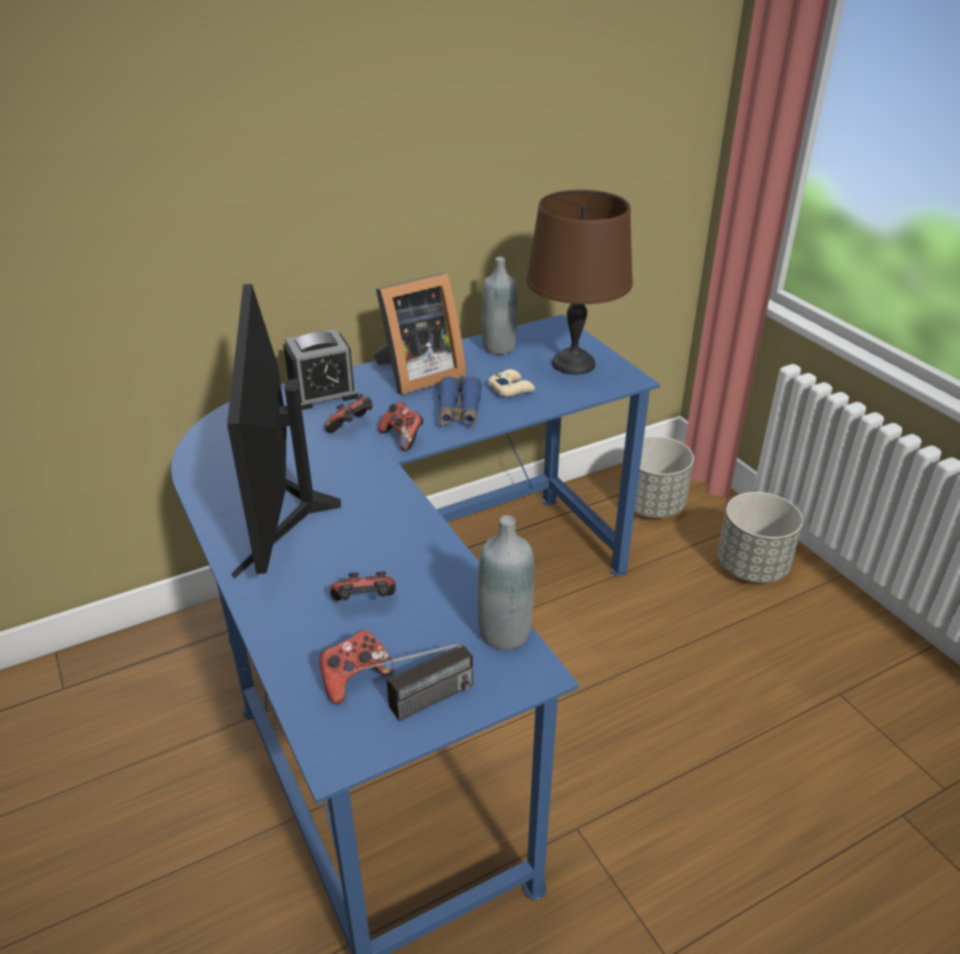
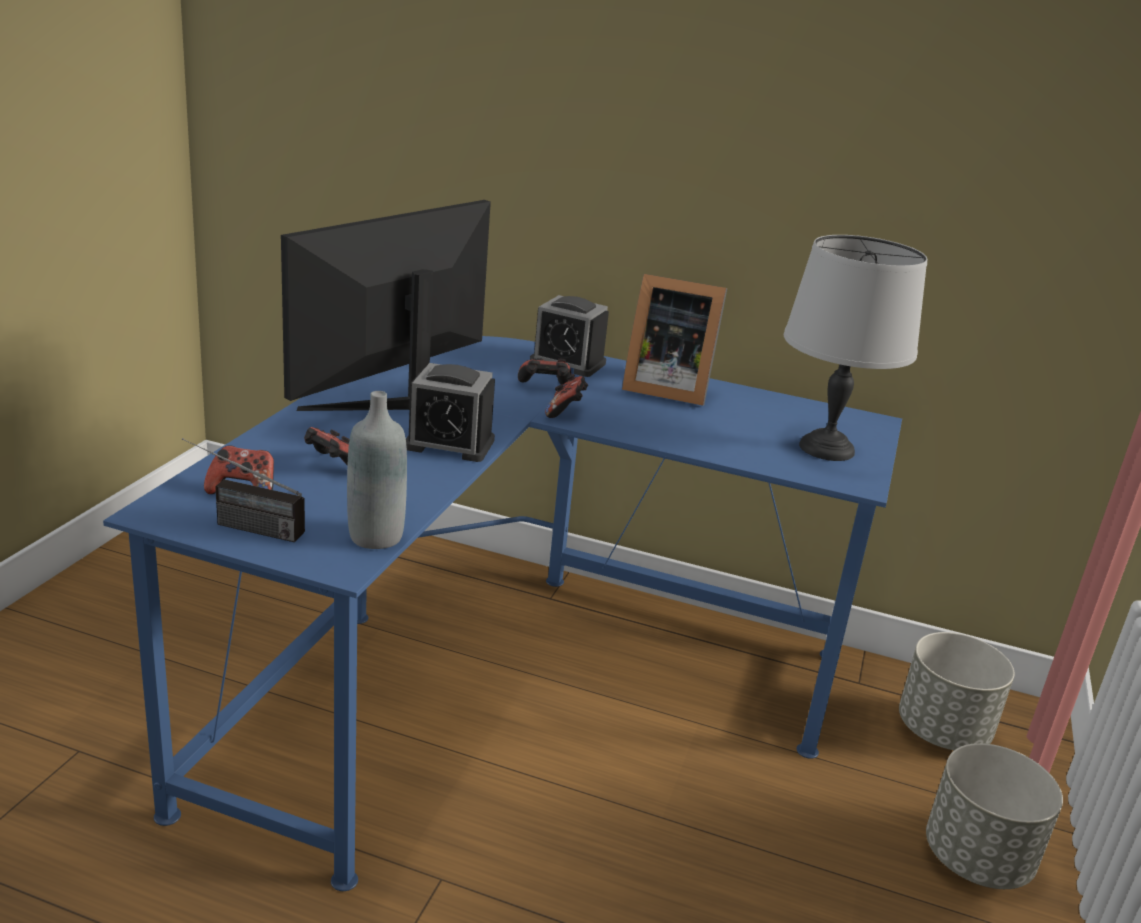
camera: 45 degrees right, 10 degrees down
blue binoculars [438,376,482,426] -> none
grey bottle [481,257,518,355] -> none
beige game controller [488,369,535,397] -> none
brown table lamp [526,190,633,375] -> grey table lamp [784,235,927,461]
none -> alarm clock [406,363,495,462]

